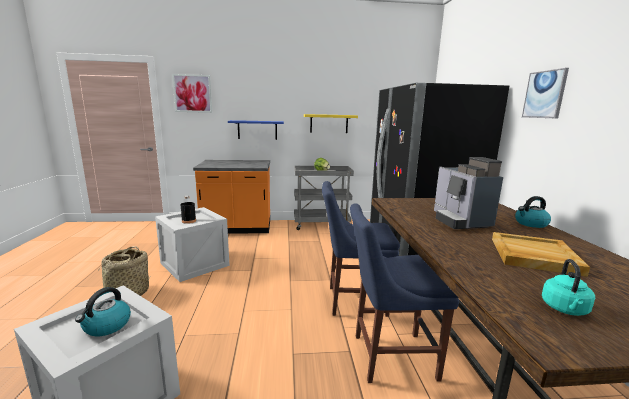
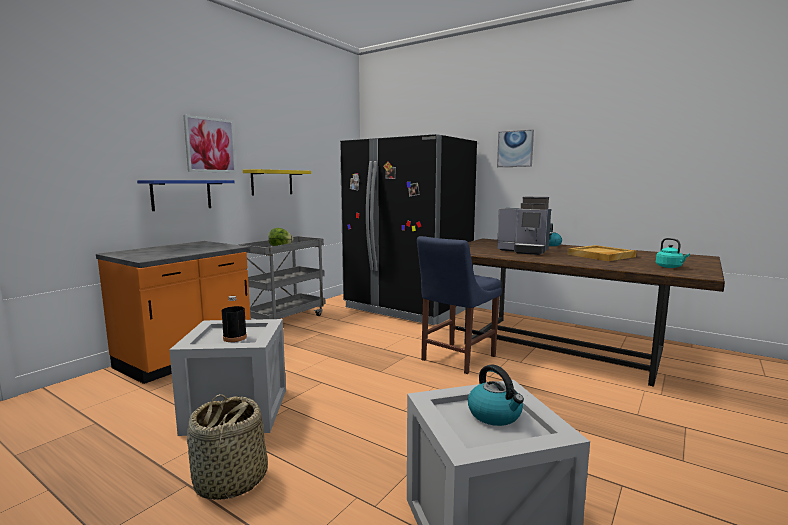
camera: 50 degrees left, 5 degrees down
picture [172,74,212,113] -> picture moved to [183,115,236,173]
blue chair [350,203,459,383] -> none

